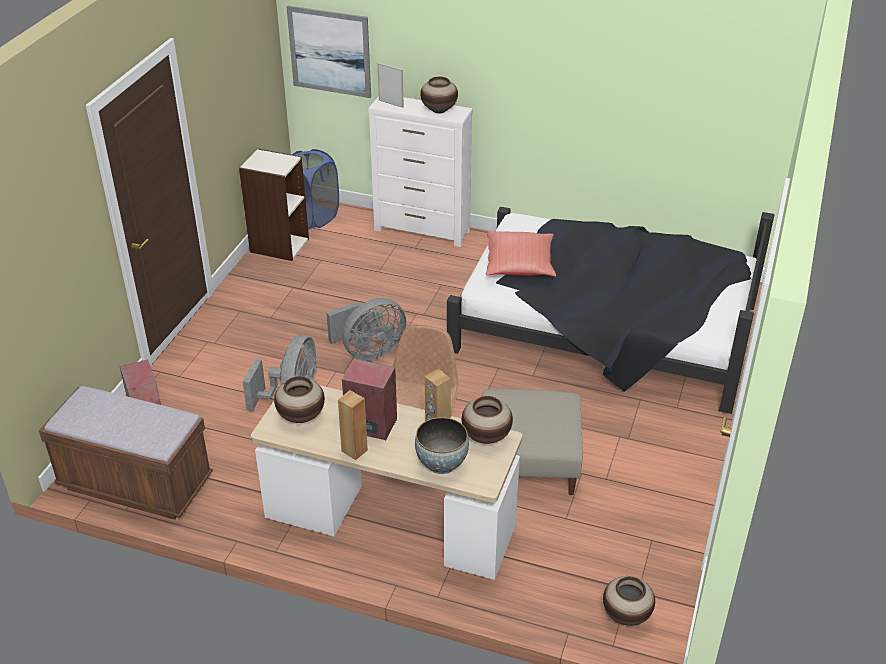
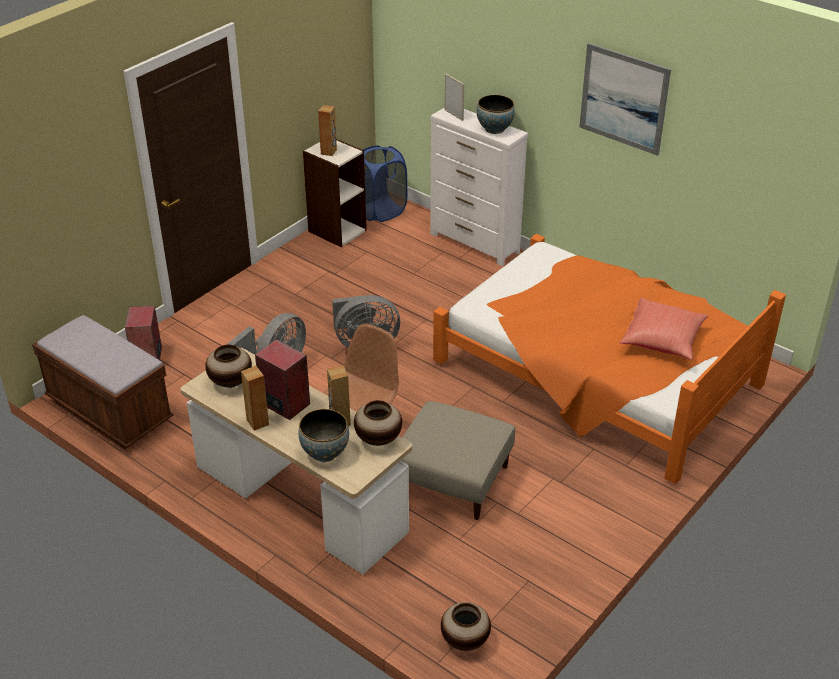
camera: 20 degrees right, 0 degrees up
picture [286,5,371,98] -> picture moved to [579,43,671,156]
vase [420,77,458,114] -> bowl [477,95,515,134]
black bed [447,207,774,414] -> orange bed [433,234,786,484]
red pillow [486,230,556,277] -> red pillow moved to [620,297,708,360]
none -> brown speaker [318,105,337,156]

